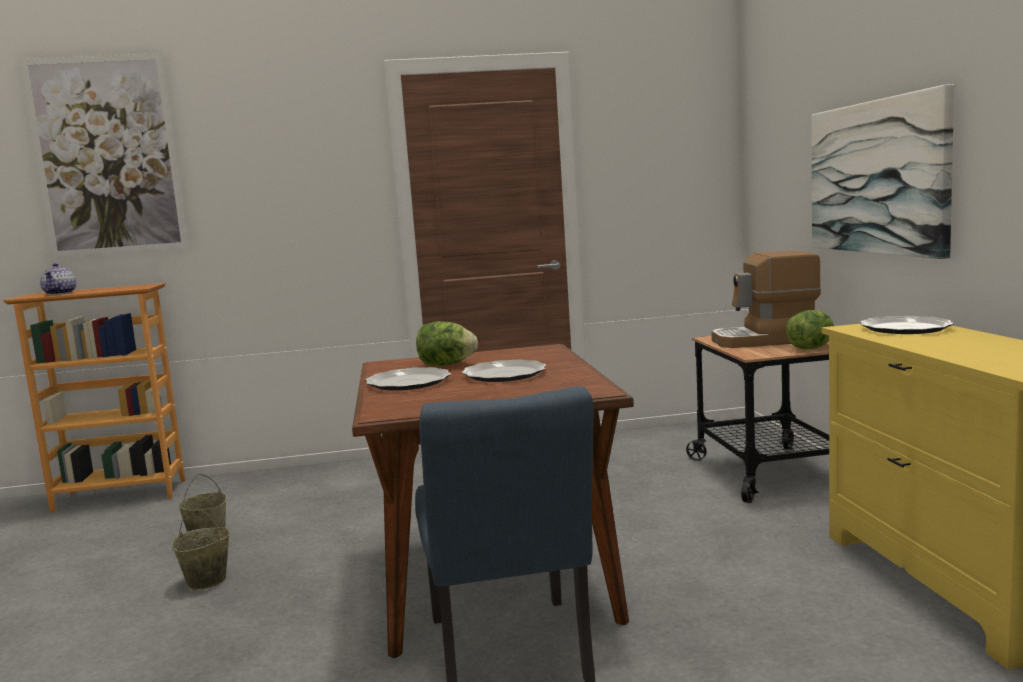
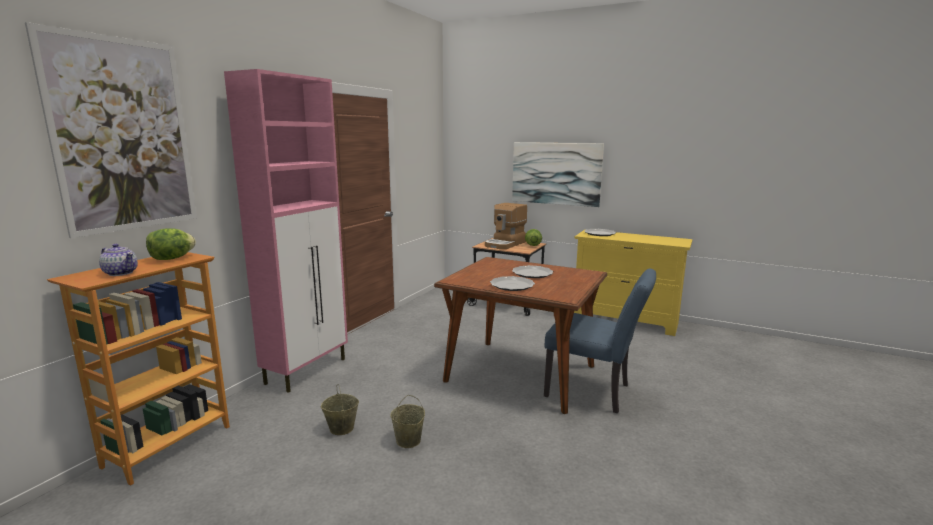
camera: 55 degrees left, 5 degrees up
lettuce [416,321,478,366] -> lettuce moved to [146,228,196,260]
none -> pink cabinet [224,69,348,393]

